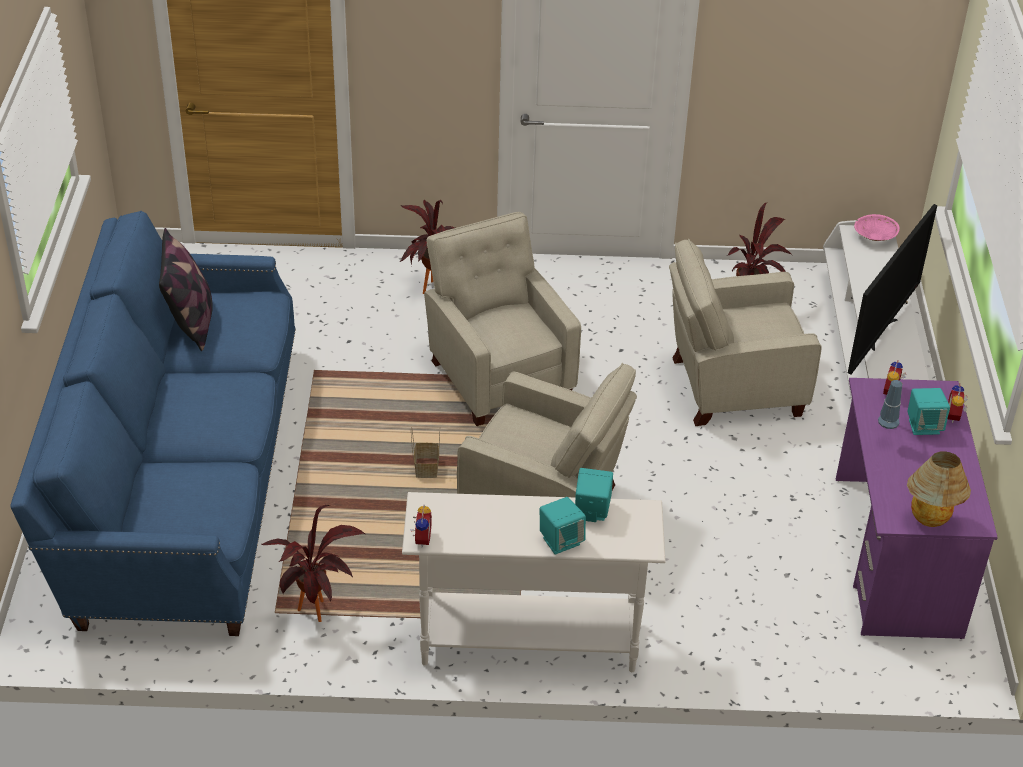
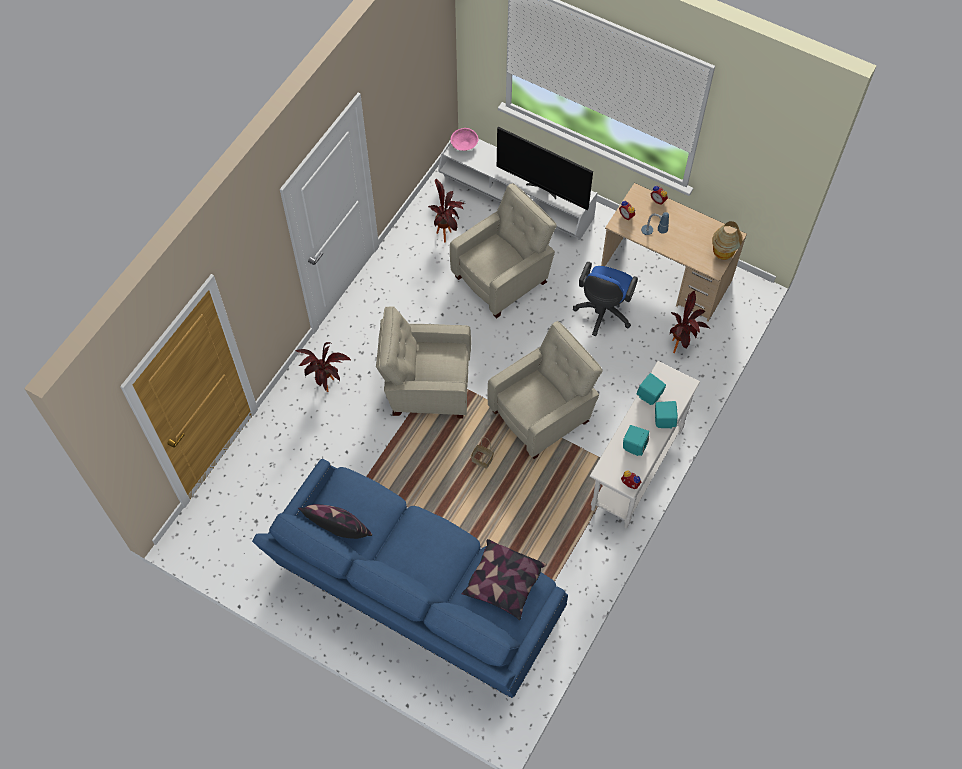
camera: 60 degrees left, 20 degrees up
potted plant [261,505,365,622] -> potted plant moved to [670,291,709,353]
beige armchair [669,239,822,426] -> beige armchair turned 150 degrees counterclockwise [450,183,557,318]
purple desk [836,378,998,639] -> beige desk [601,183,747,322]
television [848,204,937,374] -> television turned 150 degrees clockwise [497,127,593,210]
turquoise speaker [908,388,950,435] -> turquoise speaker moved to [623,425,649,456]
none -> pillow [461,539,547,620]
none -> blue office chair [573,262,638,336]

